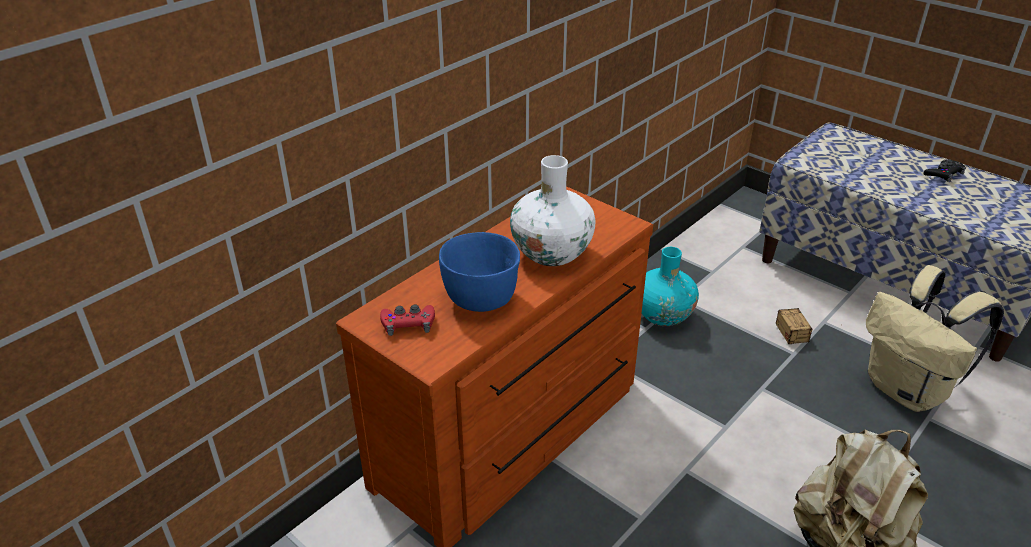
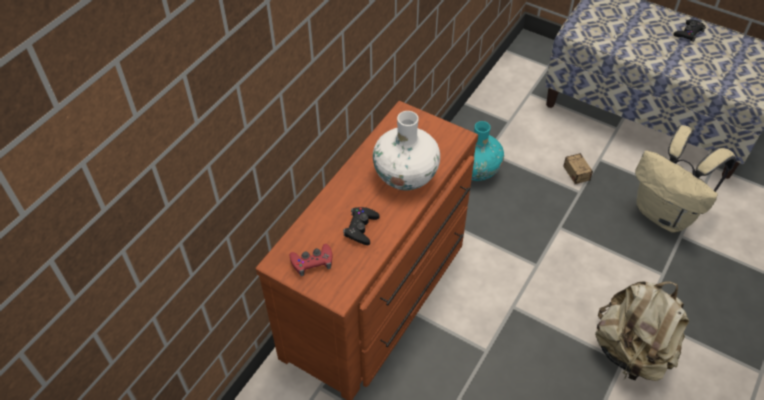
camera: 10 degrees left, 15 degrees up
blue bowl [439,232,520,312] -> black game controller [343,207,380,245]

